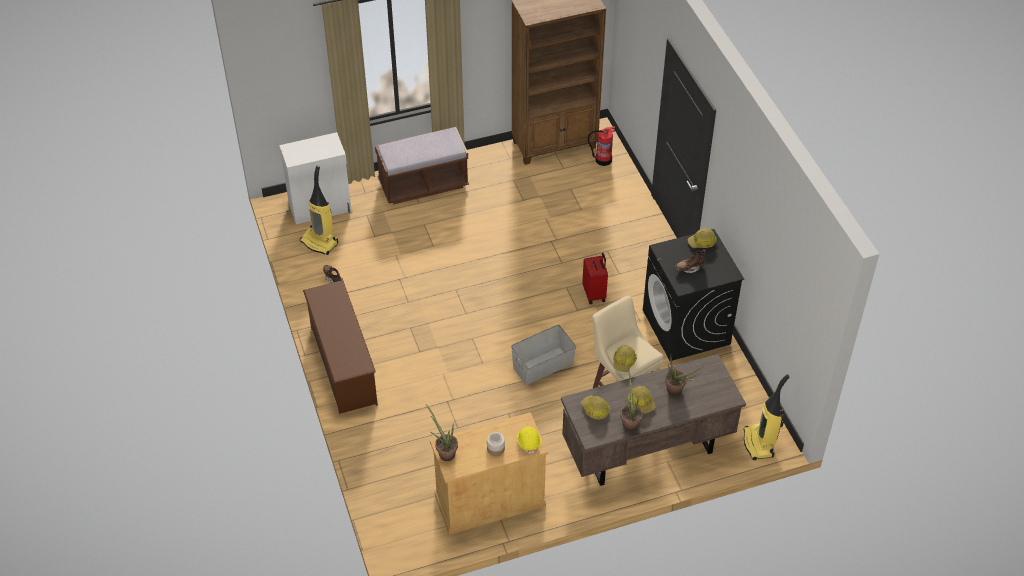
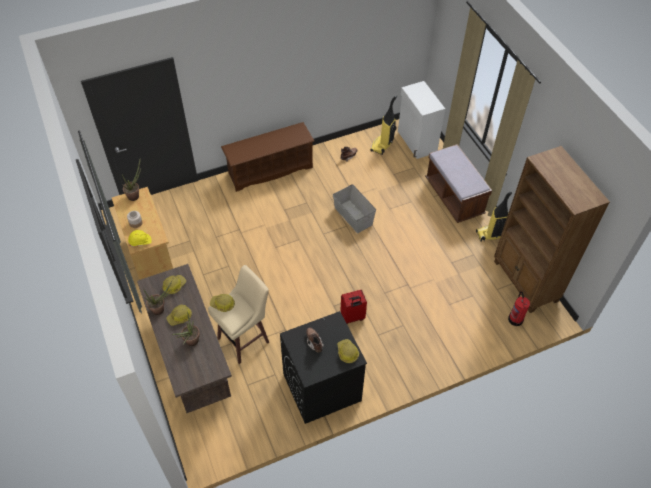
camera: 85 degrees right, 5 degrees up
grey storage box [511,325,576,385] -> grey storage box moved to [333,184,376,233]
vacuum cleaner [744,374,789,460] -> vacuum cleaner moved to [476,192,512,242]

